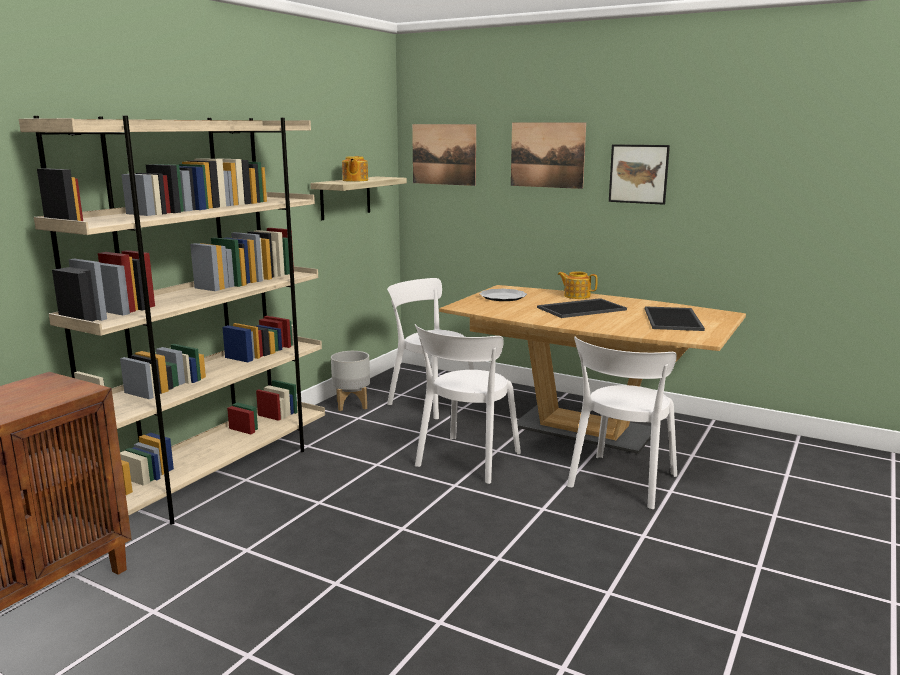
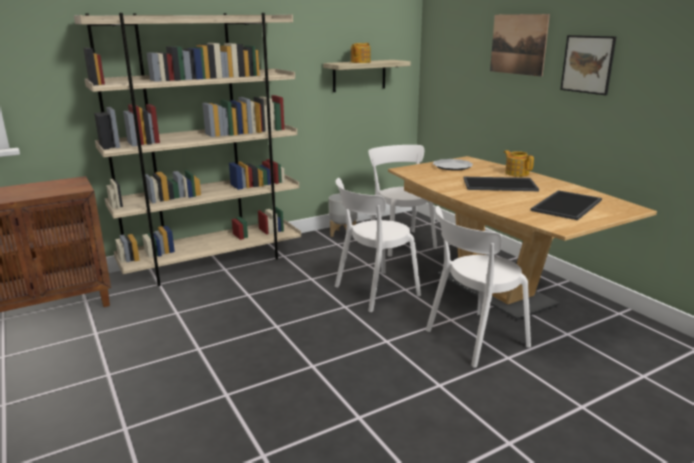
camera: 30 degrees right, 5 degrees up
picture [412,124,476,186] -> none

